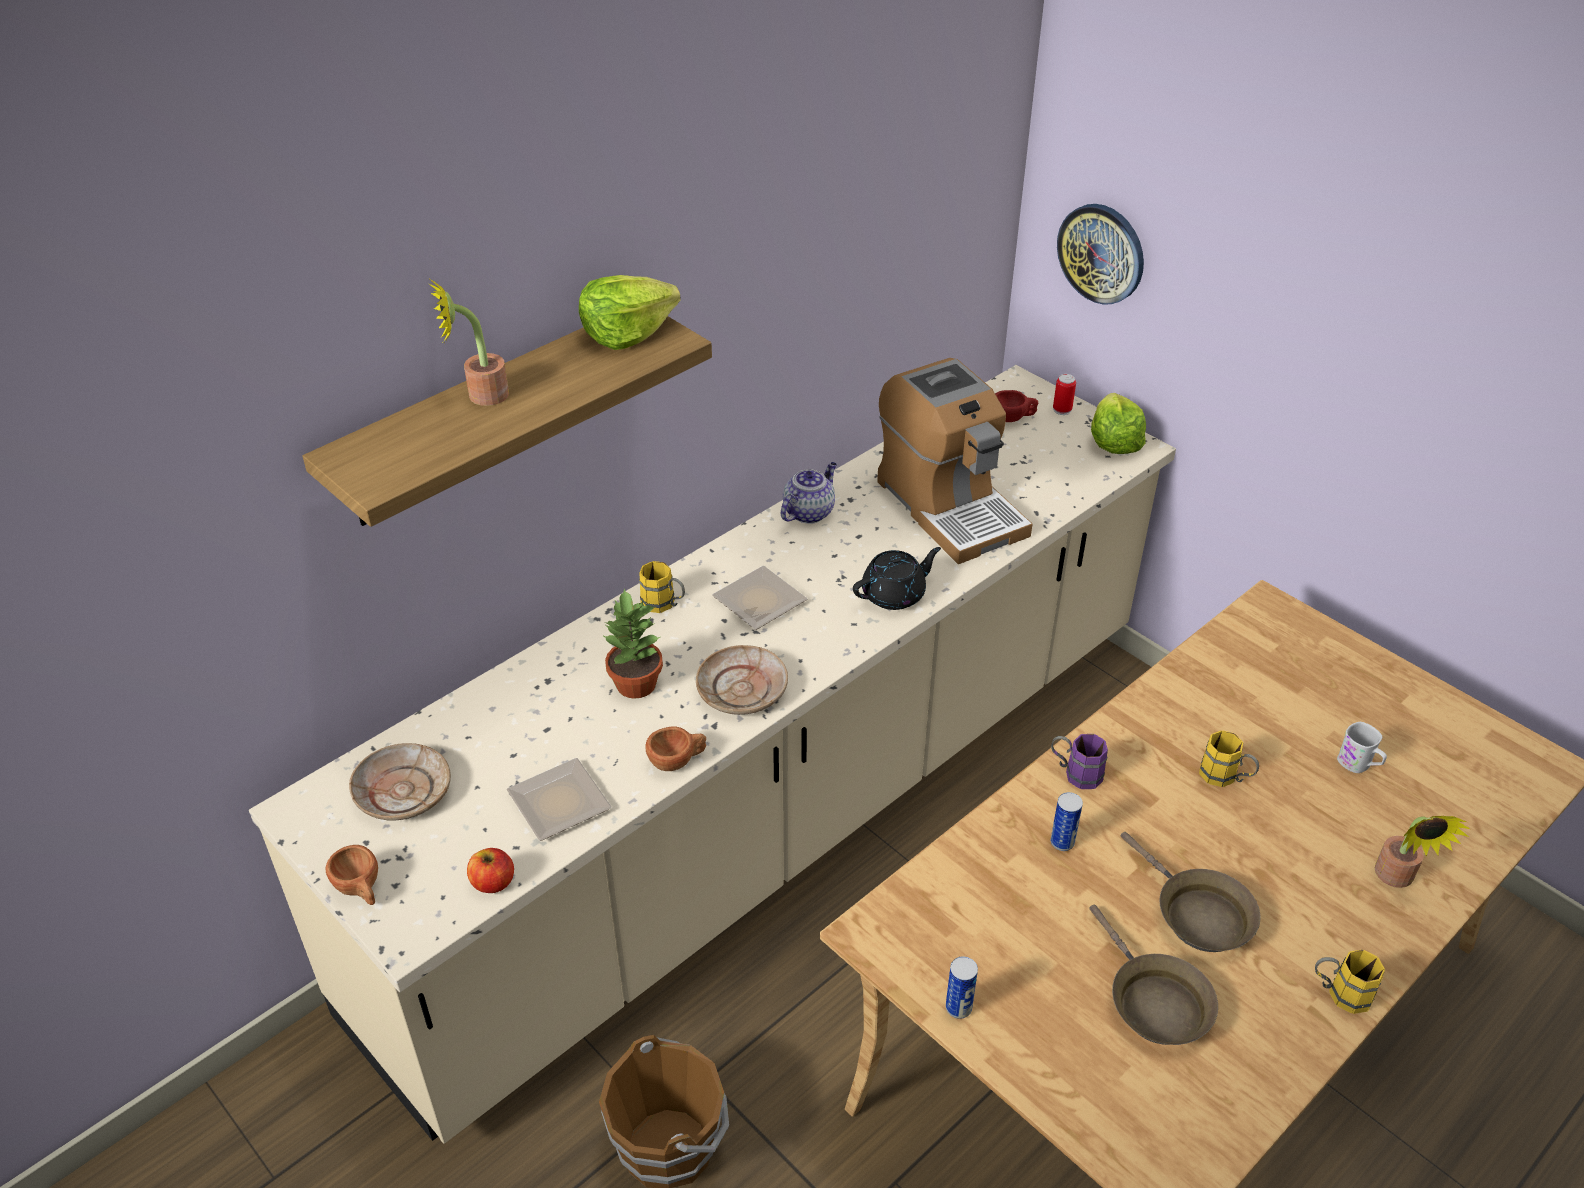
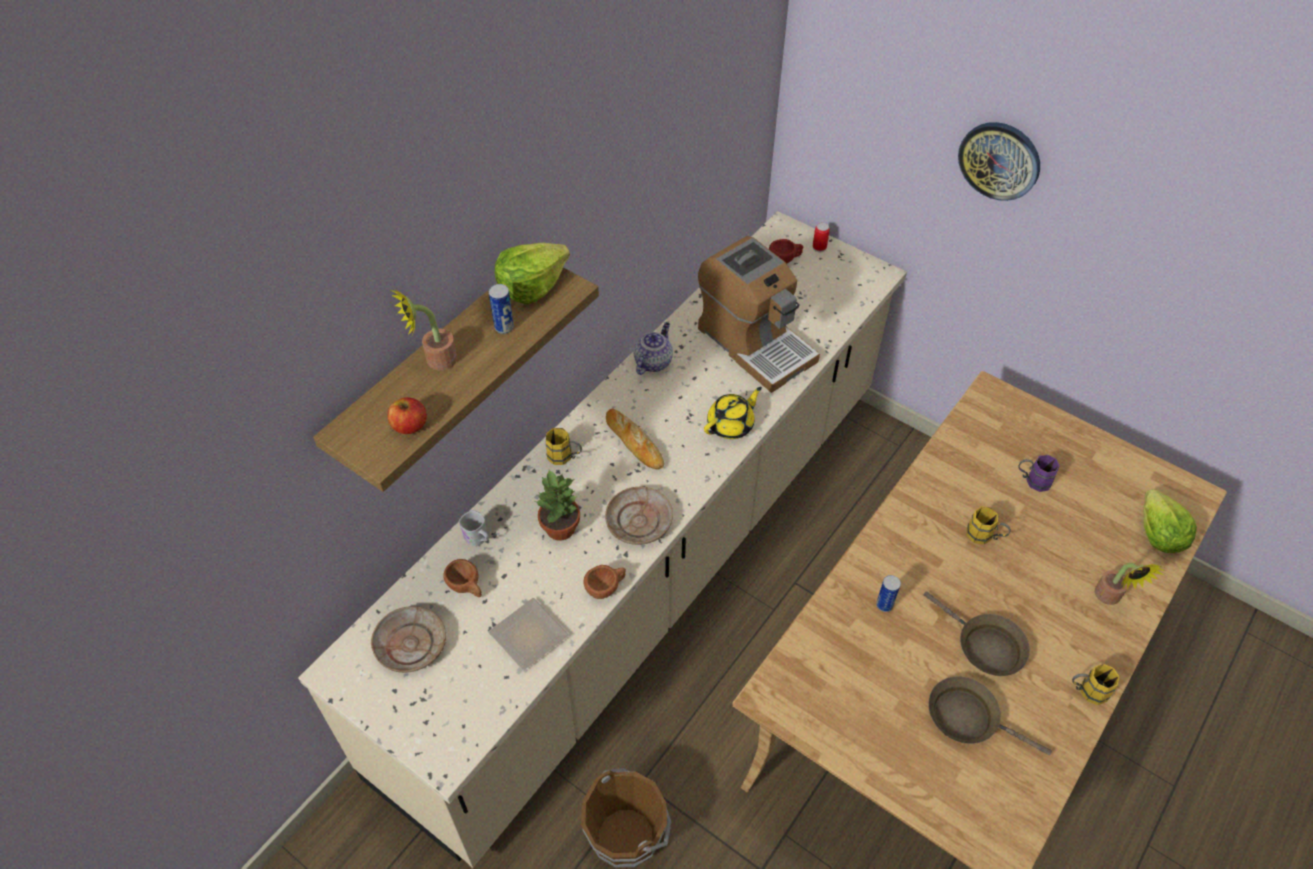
camera: 10 degrees left, 10 degrees up
brown cup [326,845,378,905] -> brown cup moved to [443,559,482,597]
apple [467,848,514,893] -> apple moved to [388,397,427,434]
plate [712,566,808,630] -> bread [606,408,664,470]
black teapot [853,547,941,610] -> yellow teapot [704,387,762,439]
can [946,957,978,1019] -> can moved to [489,284,514,334]
purple mug [1051,734,1108,789] -> purple mug moved to [1019,455,1059,492]
wall clock [1057,204,1144,304] -> wall clock moved to [958,122,1040,201]
brown frying pan [1089,905,1218,1045] -> brown frying pan turned 150 degrees clockwise [929,677,1052,755]
lettuce [1091,393,1146,454] -> lettuce moved to [1143,489,1197,553]
white mug [1337,722,1387,773] -> white mug moved to [459,510,489,547]

